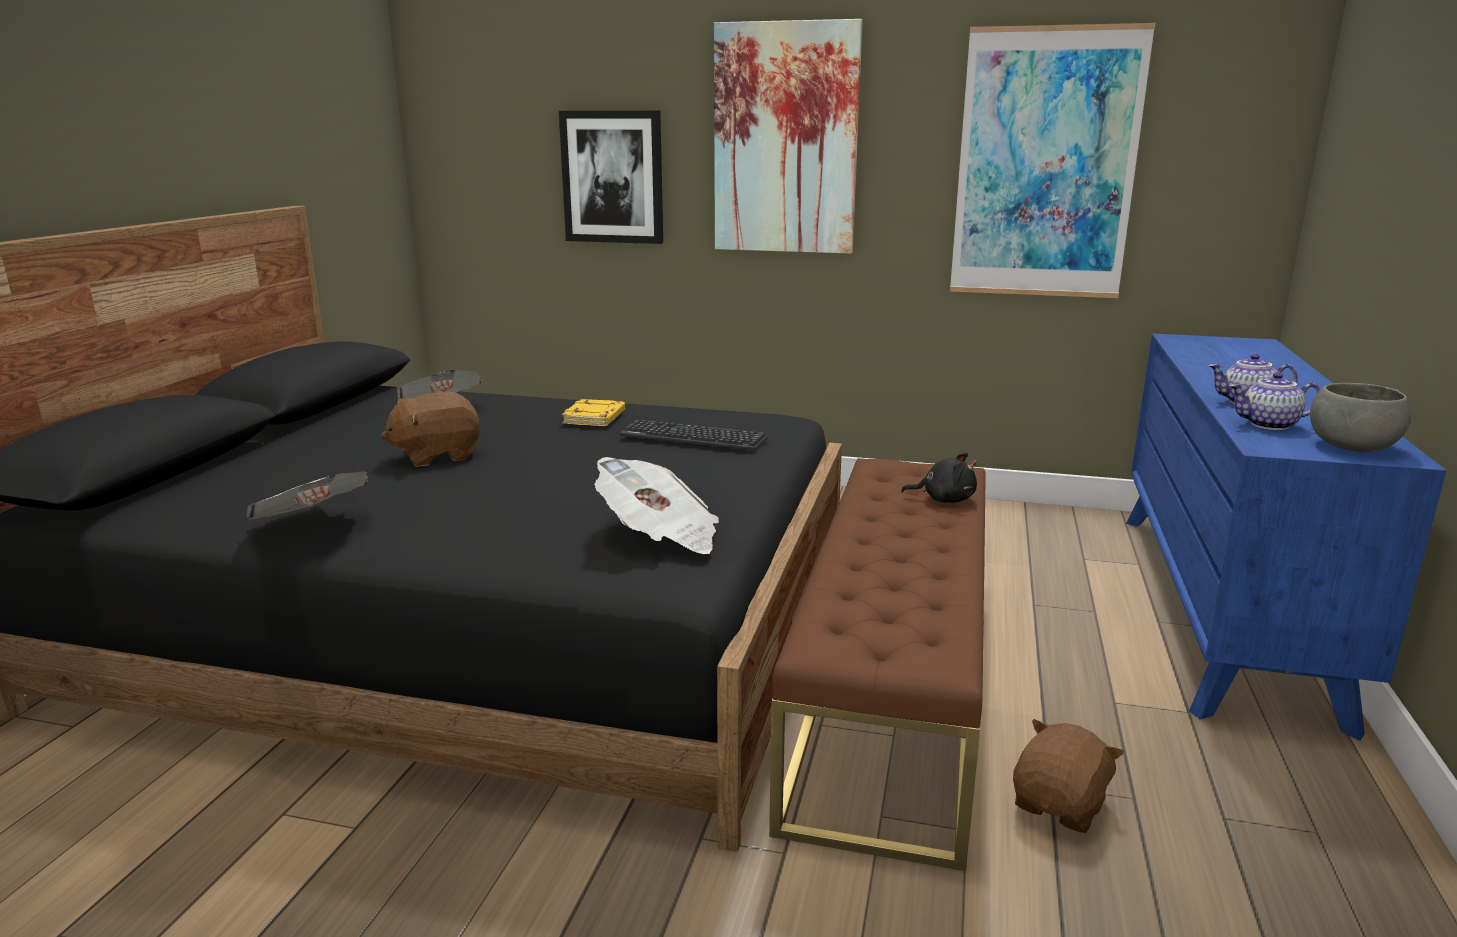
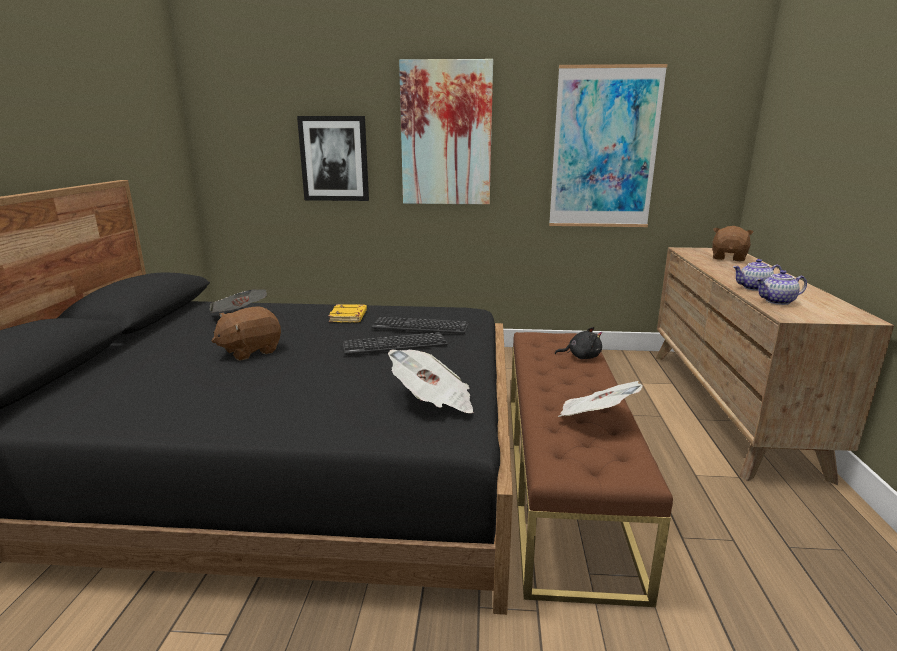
camera: 10 degrees left, 0 degrees up
newspaper [246,472,369,520] -> newspaper moved to [558,381,643,417]
brown plush toy [1013,719,1124,833] -> brown plush toy moved to [712,226,753,261]
blue dresser [1126,334,1447,741] -> brown dresser [655,247,894,485]
grey bowl [1310,383,1411,452] -> none
none -> keyboard [342,332,448,355]

